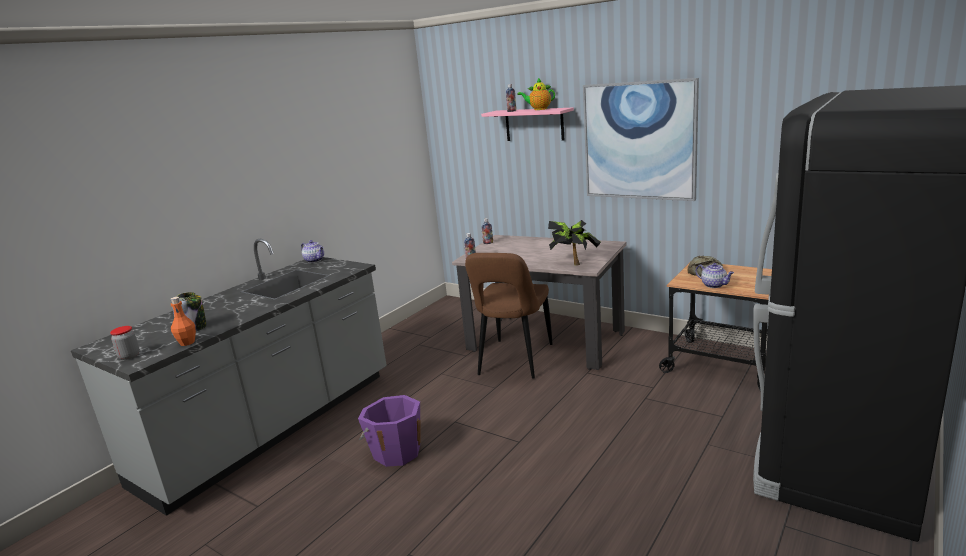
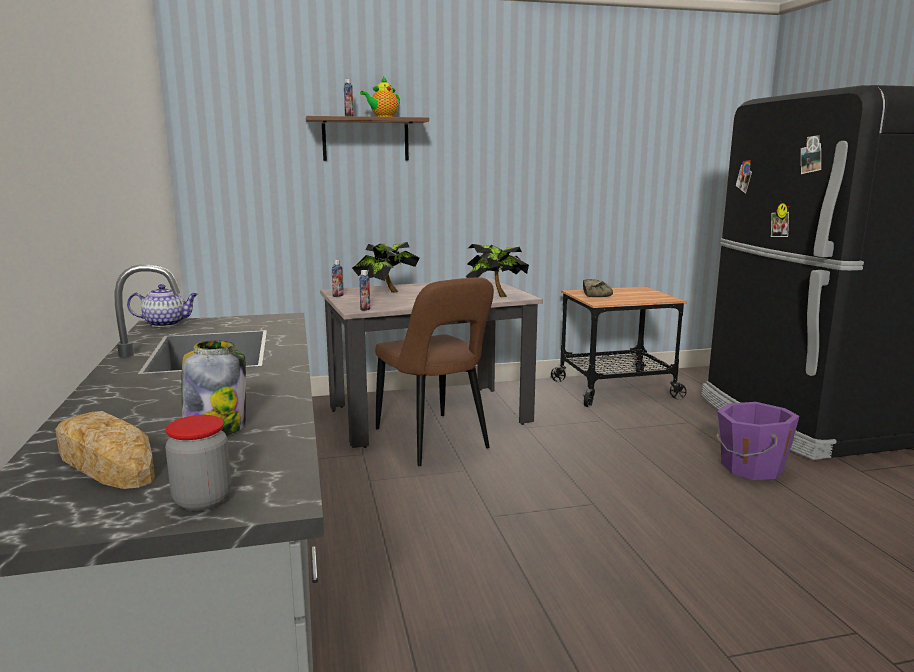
camera: 50 degrees left, 5 degrees down
orange bottle [170,297,196,346] -> none
purple bucket [358,395,421,467] -> purple bucket moved to [716,402,799,480]
pink shelf [481,107,574,141] -> brown shelf [306,116,429,161]
picture [583,78,699,201] -> none
teapot [696,263,734,288] -> none
none -> bread [55,411,155,489]
none -> potted plant [352,242,420,293]

